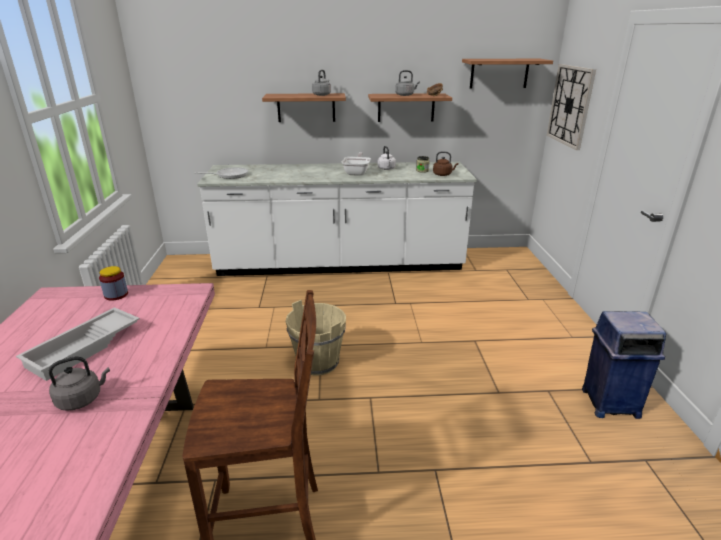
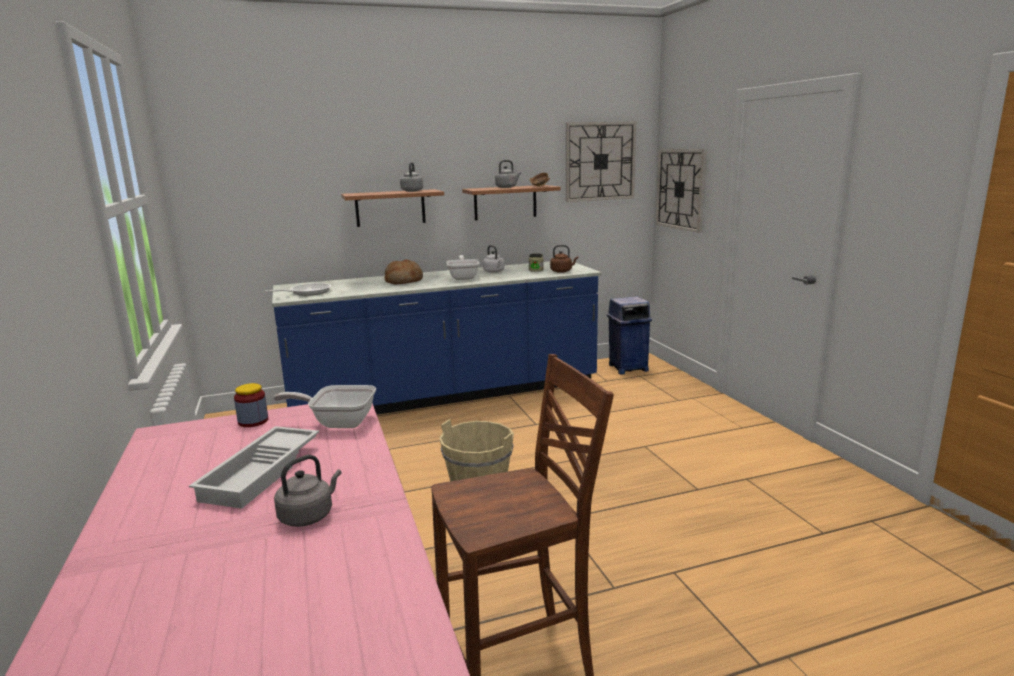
camera: 15 degrees left, 10 degrees down
white counter [197,162,477,276] -> blue counter [272,261,602,415]
shelf [462,59,553,88] -> wall clock [566,122,636,202]
blue trash can [582,311,666,419] -> blue trash can moved to [607,296,652,375]
none -> frying pan [273,385,376,428]
none -> bread [384,259,423,284]

